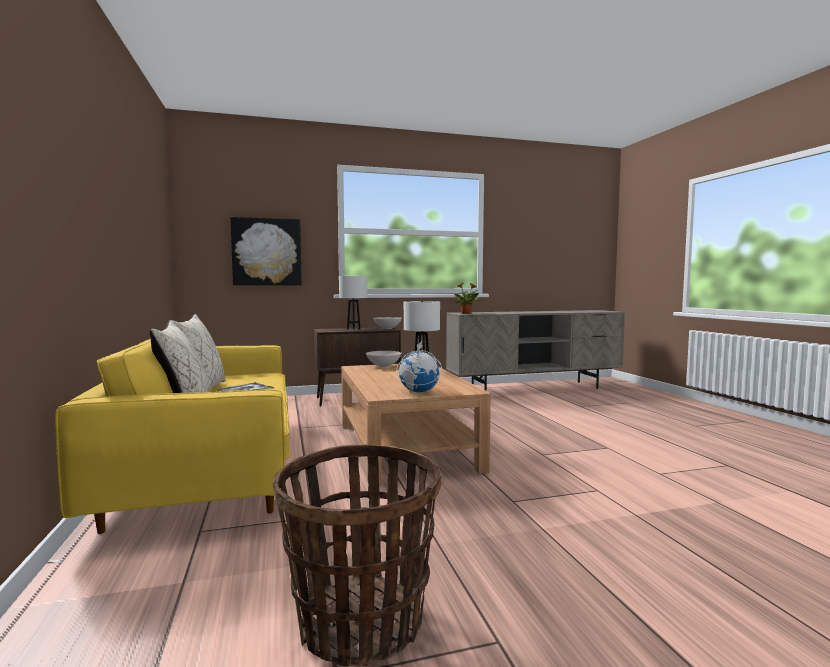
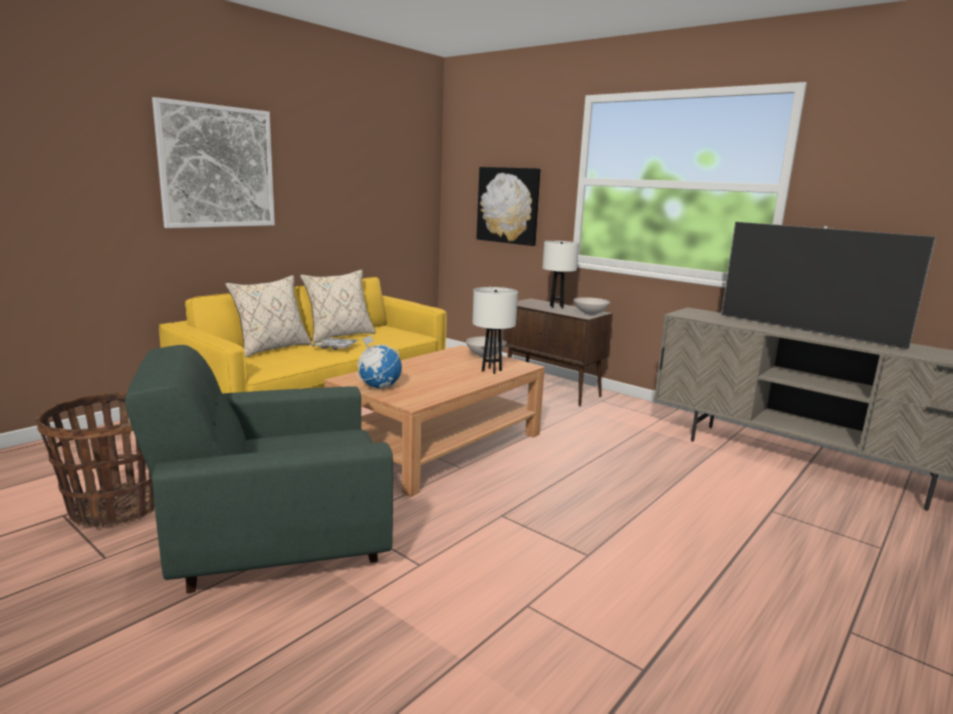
camera: 55 degrees right, 10 degrees up
potted plant [455,282,479,314] -> none
none -> green armchair [125,345,393,594]
none -> picture [152,97,275,228]
none -> television [721,222,936,349]

